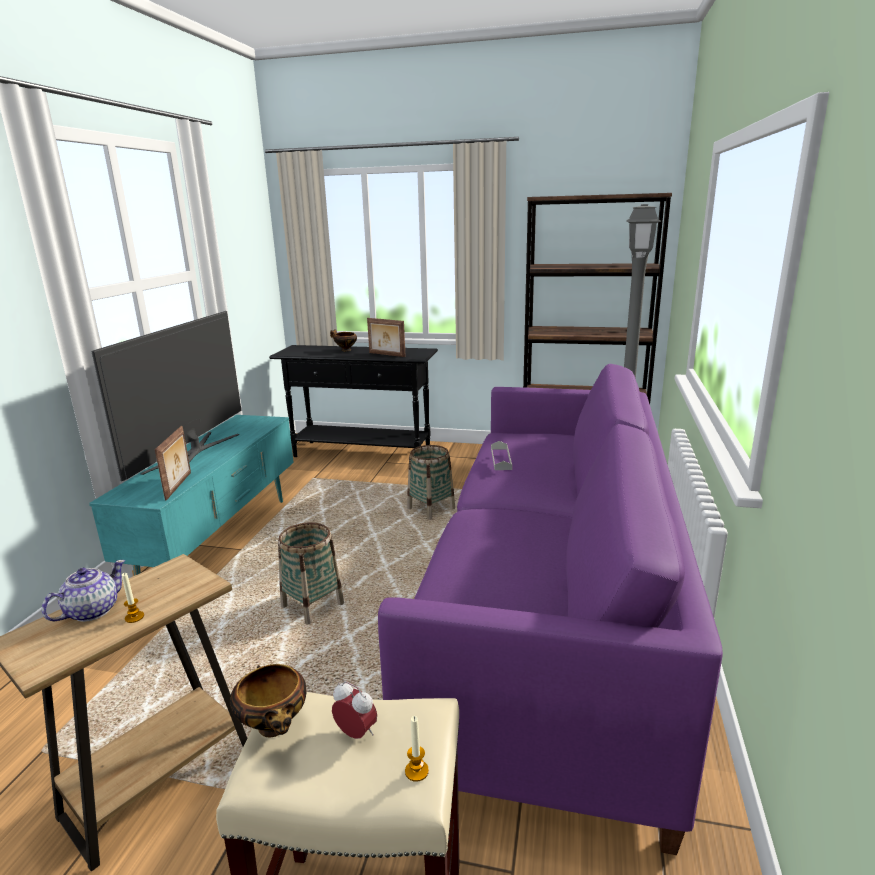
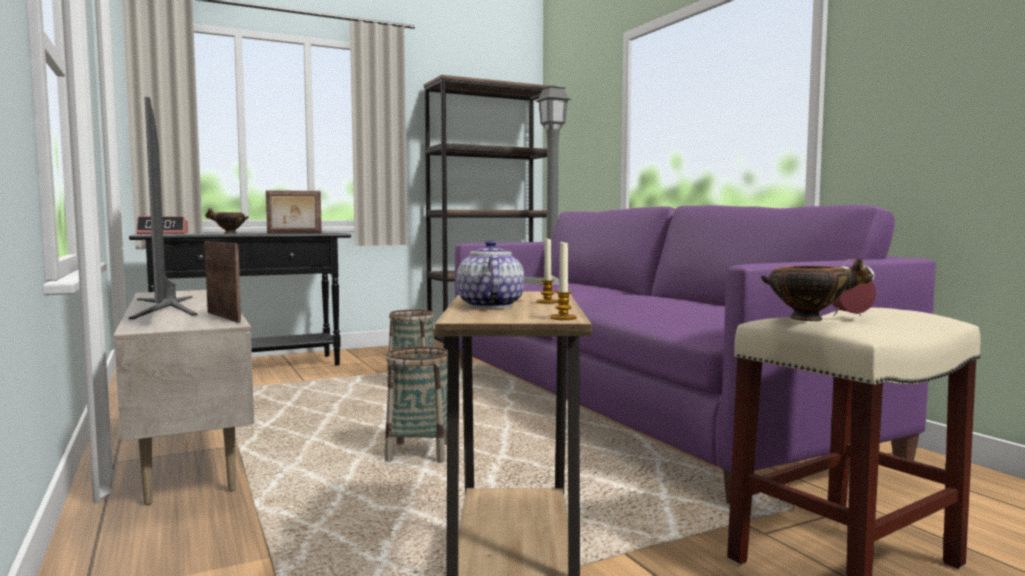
camera: 40 degrees left, 15 degrees down
turquoise tv stand [89,415,294,576] -> beige tv stand [112,290,254,505]
candle [405,716,429,782] -> candle moved to [550,242,577,320]
none -> alarm clock [136,216,188,235]

